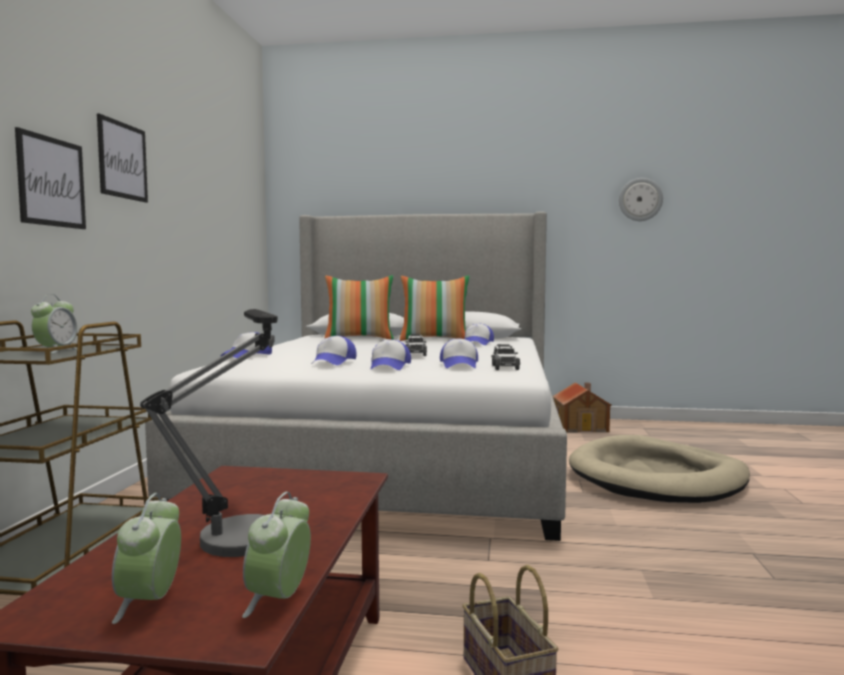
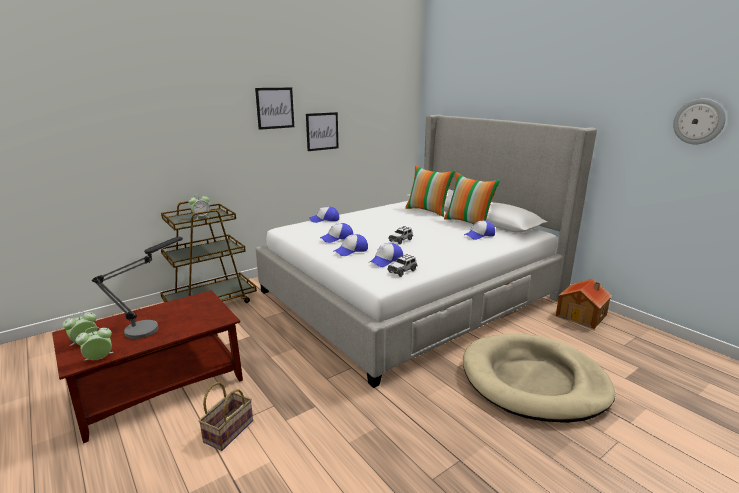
camera: 45 degrees right, 15 degrees up
picture [15,127,86,229] -> picture moved to [306,112,338,151]

